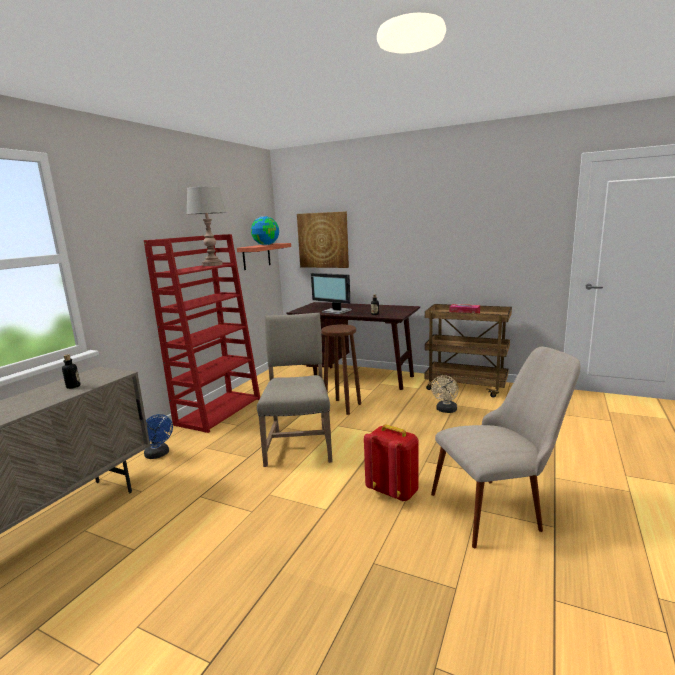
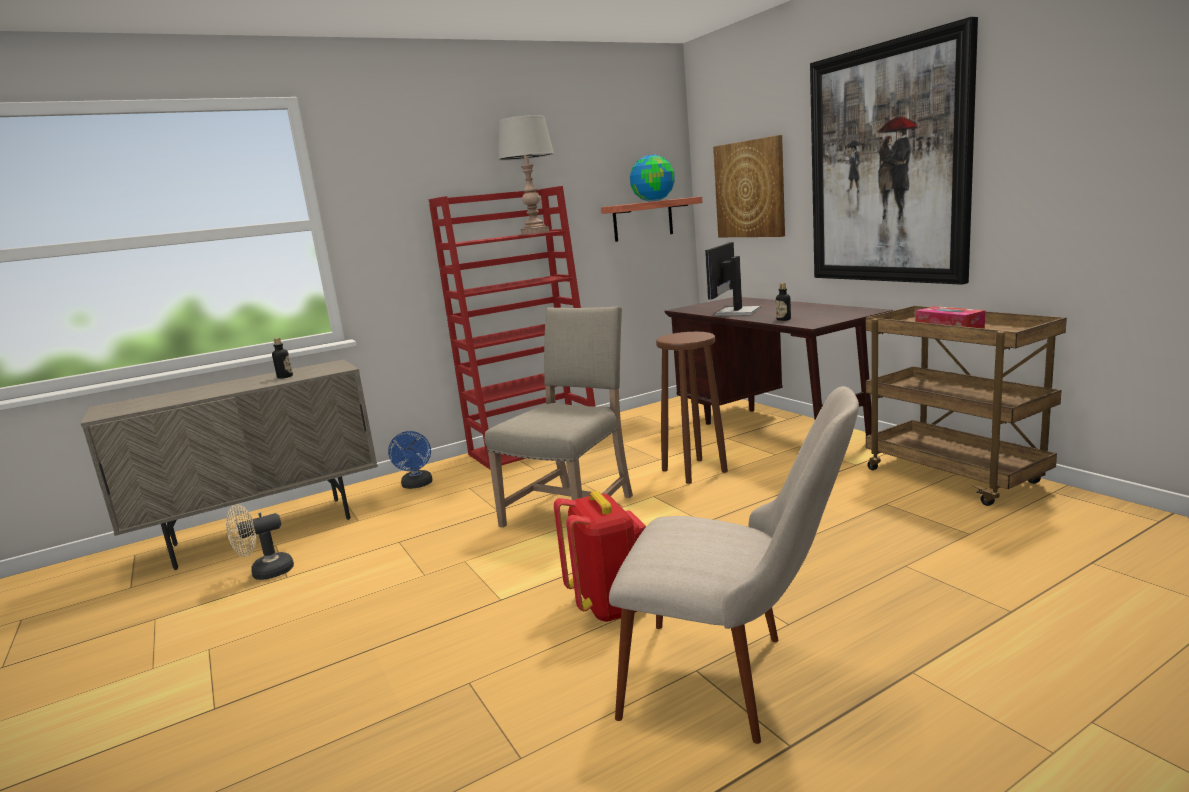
camera: 35 degrees right, 0 degrees up
monitor [311,273,352,314] -> monitor turned 45 degrees clockwise [705,242,761,316]
beige fan [431,375,459,413] -> beige fan moved to [226,505,294,580]
none -> picture [810,17,978,285]

